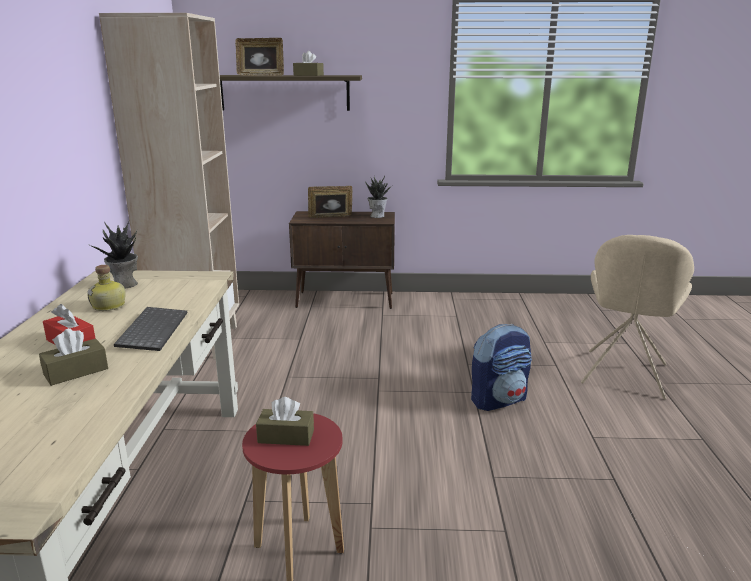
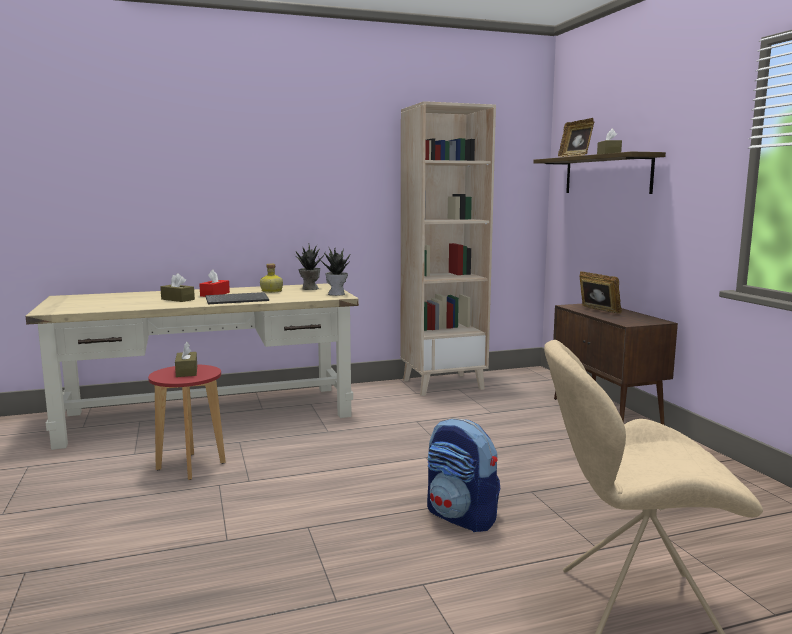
camera: 70 degrees right, 10 degrees down
potted plant [365,176,393,218] -> potted plant moved to [318,246,350,296]

